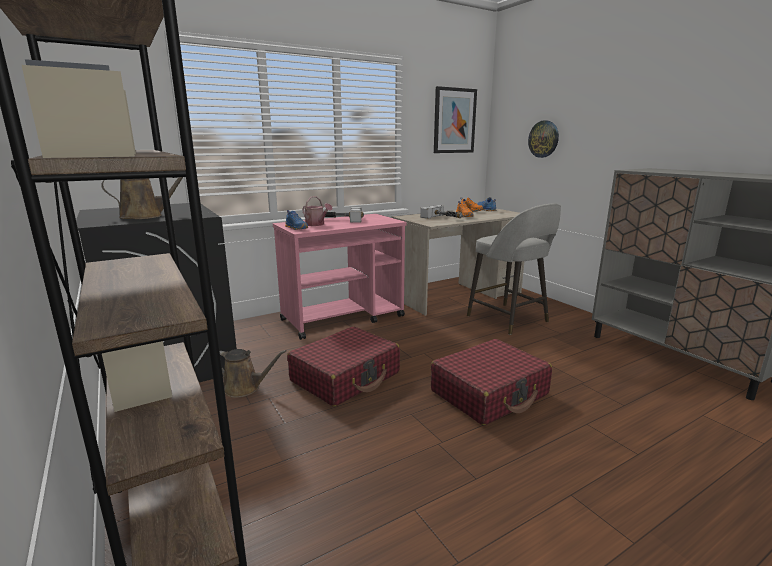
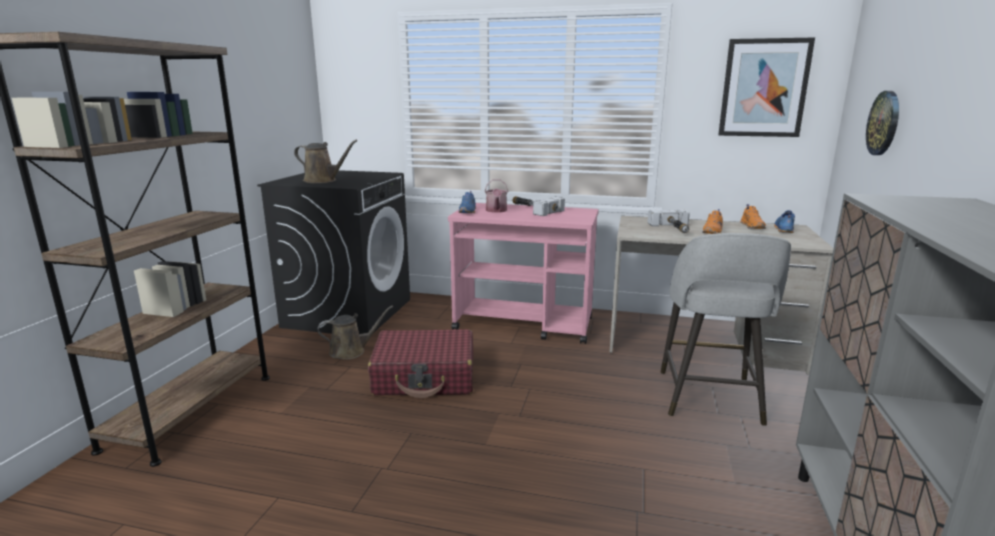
camera: 45 degrees right, 0 degrees up
brown watering can [220,349,287,398] -> brown watering can turned 75 degrees counterclockwise [318,305,393,360]
red suitcase [431,339,552,425] -> none

